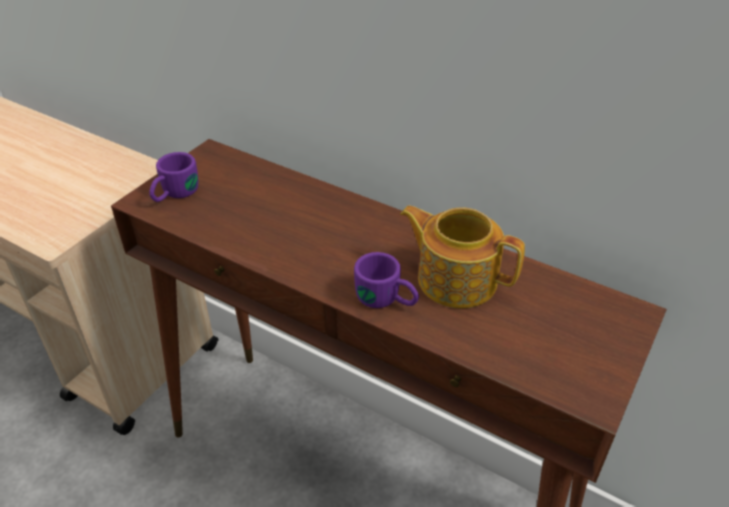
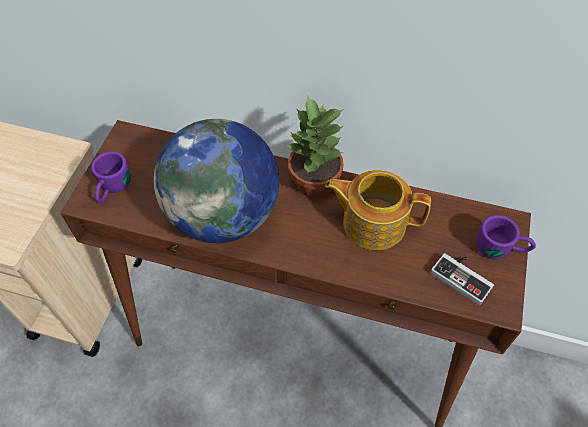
camera: 15 degrees left, 15 degrees up
purple mug [354,252,419,308] -> purple mug moved to [476,215,536,259]
none -> globe [154,119,279,243]
none -> potted plant [285,96,344,198]
none -> game controller [431,253,494,305]

